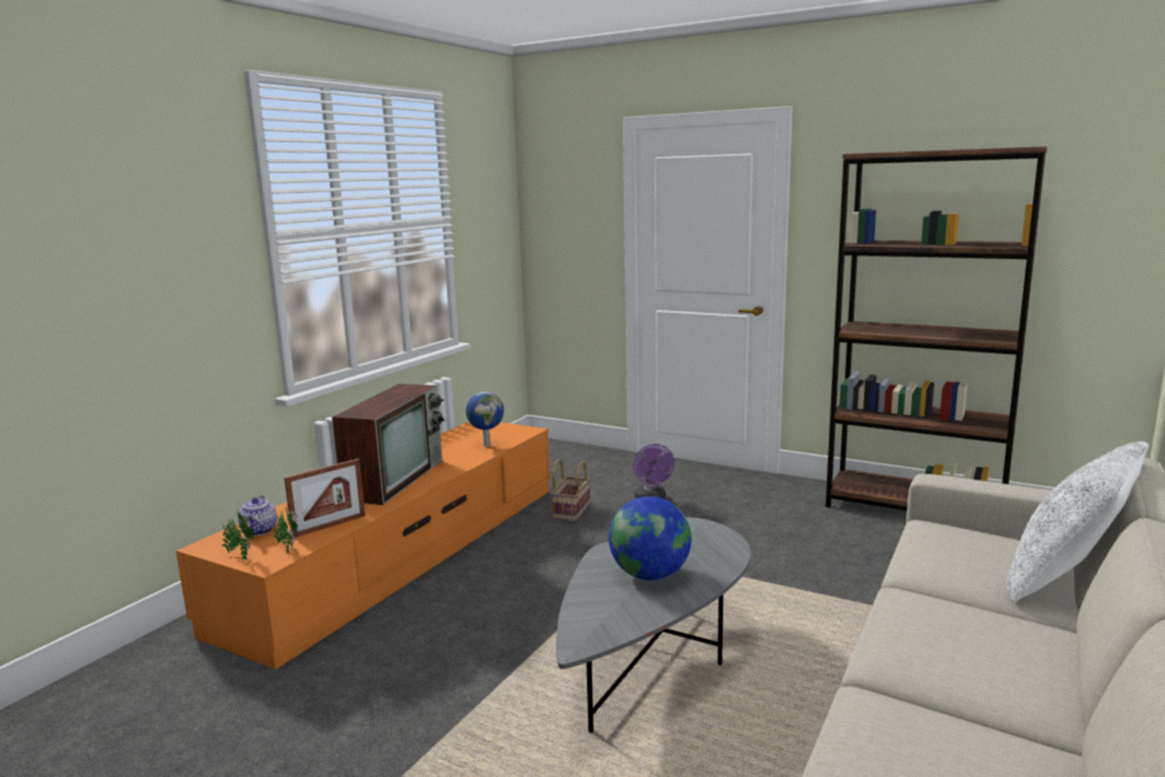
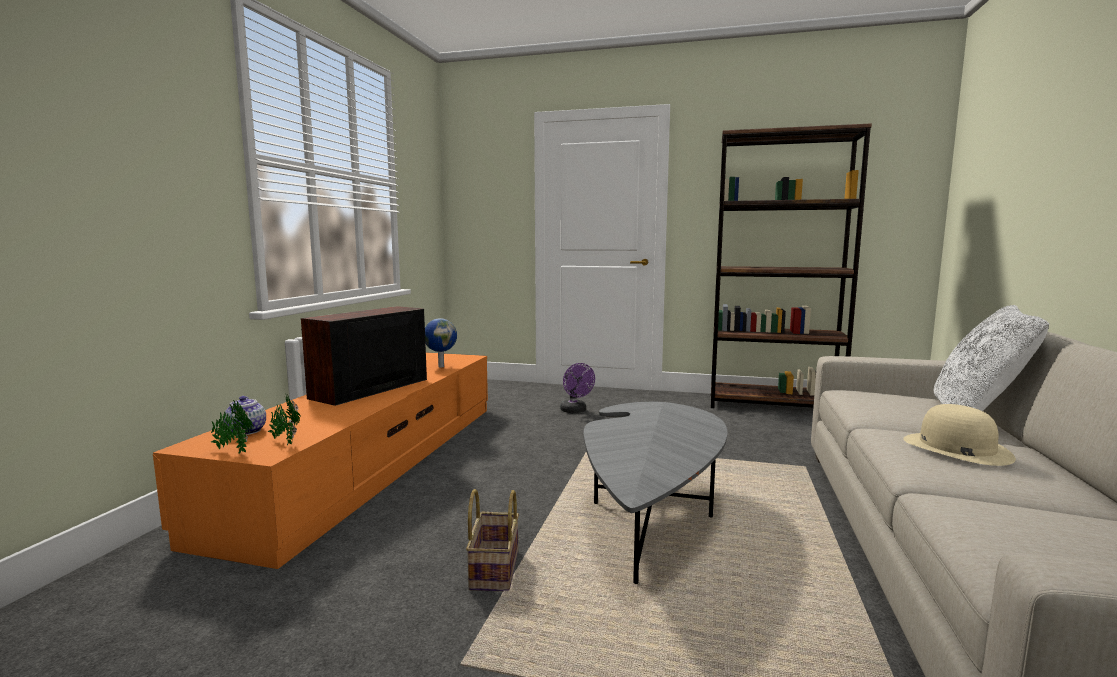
camera: 15 degrees left, 5 degrees down
picture frame [284,459,365,538] -> none
television [332,384,445,505] -> television turned 150 degrees counterclockwise [301,306,427,406]
basket [551,459,590,522] -> basket moved to [466,489,519,591]
globe [609,496,692,580] -> none
none -> beige hat [903,404,1016,466]

